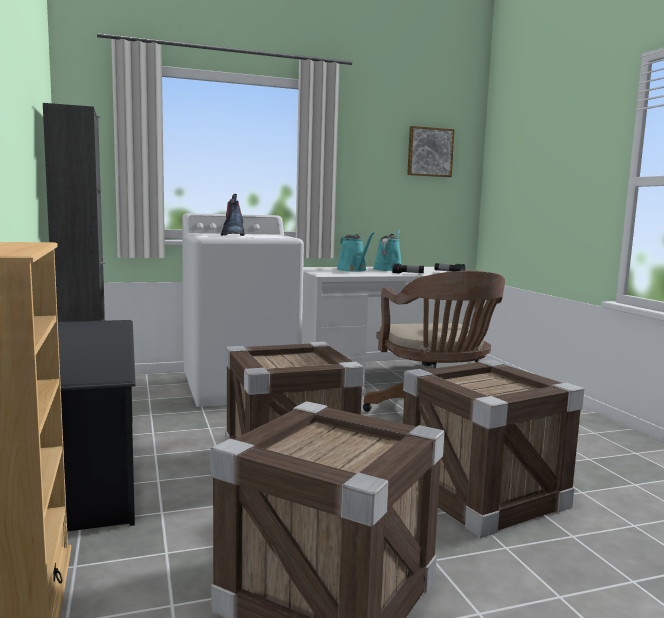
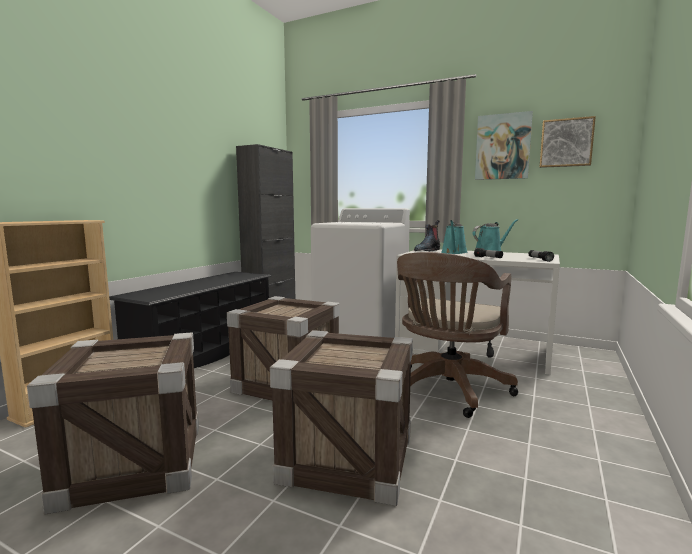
camera: 45 degrees right, 0 degrees up
boot [221,194,245,236] -> boot moved to [414,220,440,252]
none -> picture [475,111,533,180]

